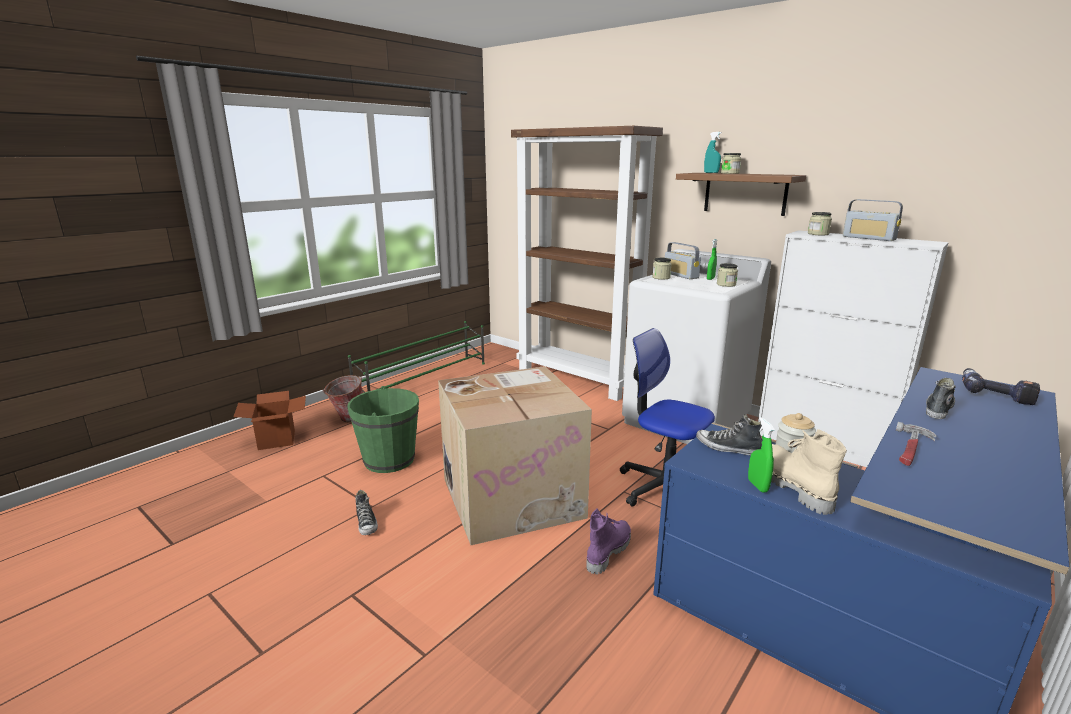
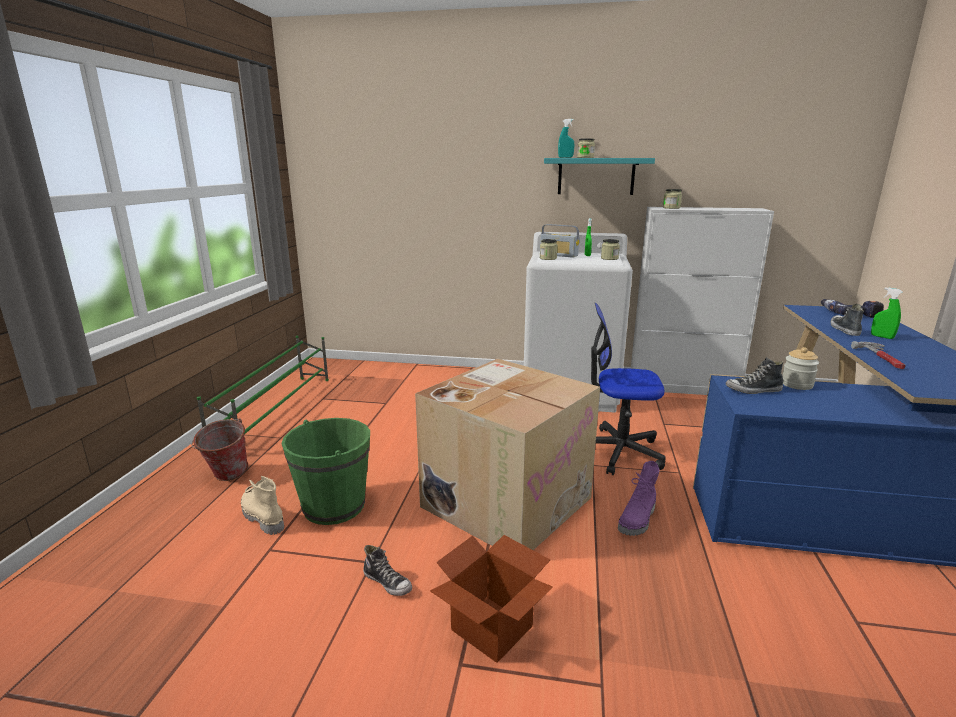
camera: 30 degrees left, 0 degrees up
cardboard box [233,391,306,450] -> cardboard box moved to [430,535,553,663]
brown bookcase [511,126,663,401] -> none
purple boot [586,508,631,574] -> purple boot turned 150 degrees counterclockwise [618,461,660,536]
brown shelf [676,173,806,216] -> turquoise shelf [544,158,655,195]
green spray bottle [748,417,775,493] -> green spray bottle moved to [871,287,903,339]
beige boot [771,429,847,515] -> beige boot moved to [241,476,284,535]
radio [843,199,903,241] -> none

